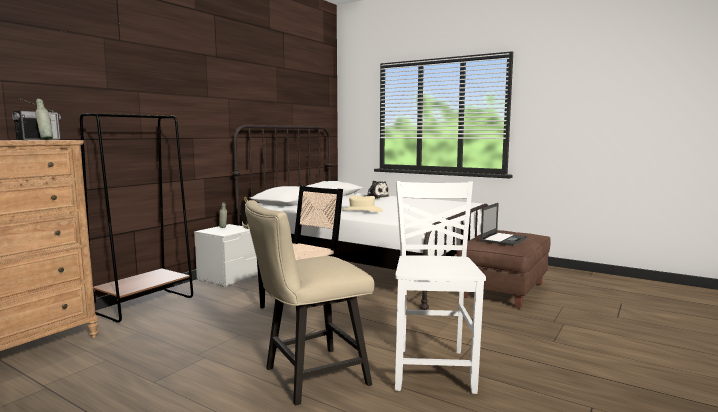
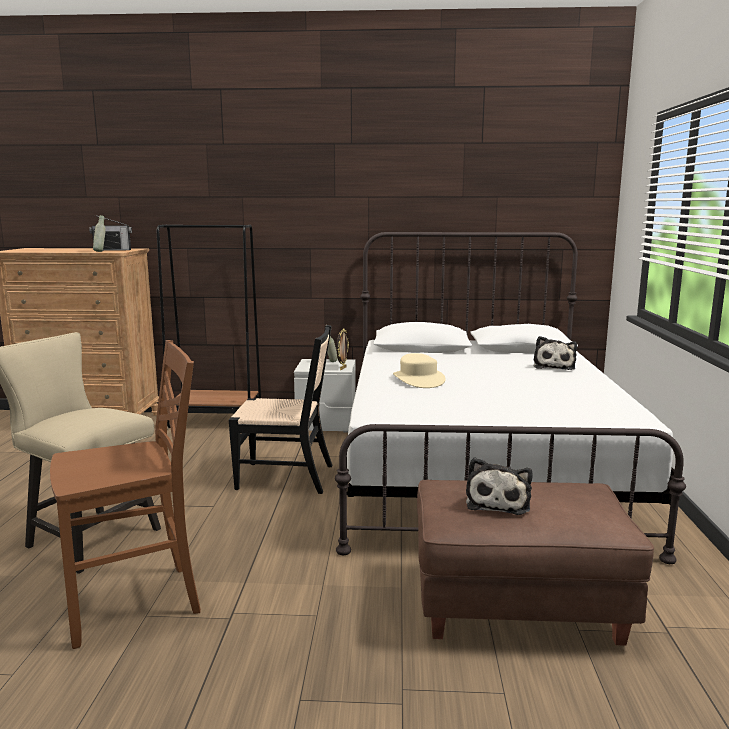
camera: 60 degrees right, 5 degrees up
white chair [395,181,486,394] -> brown chair [50,340,201,649]
laptop [480,203,527,246] -> plush toy [466,457,533,515]

